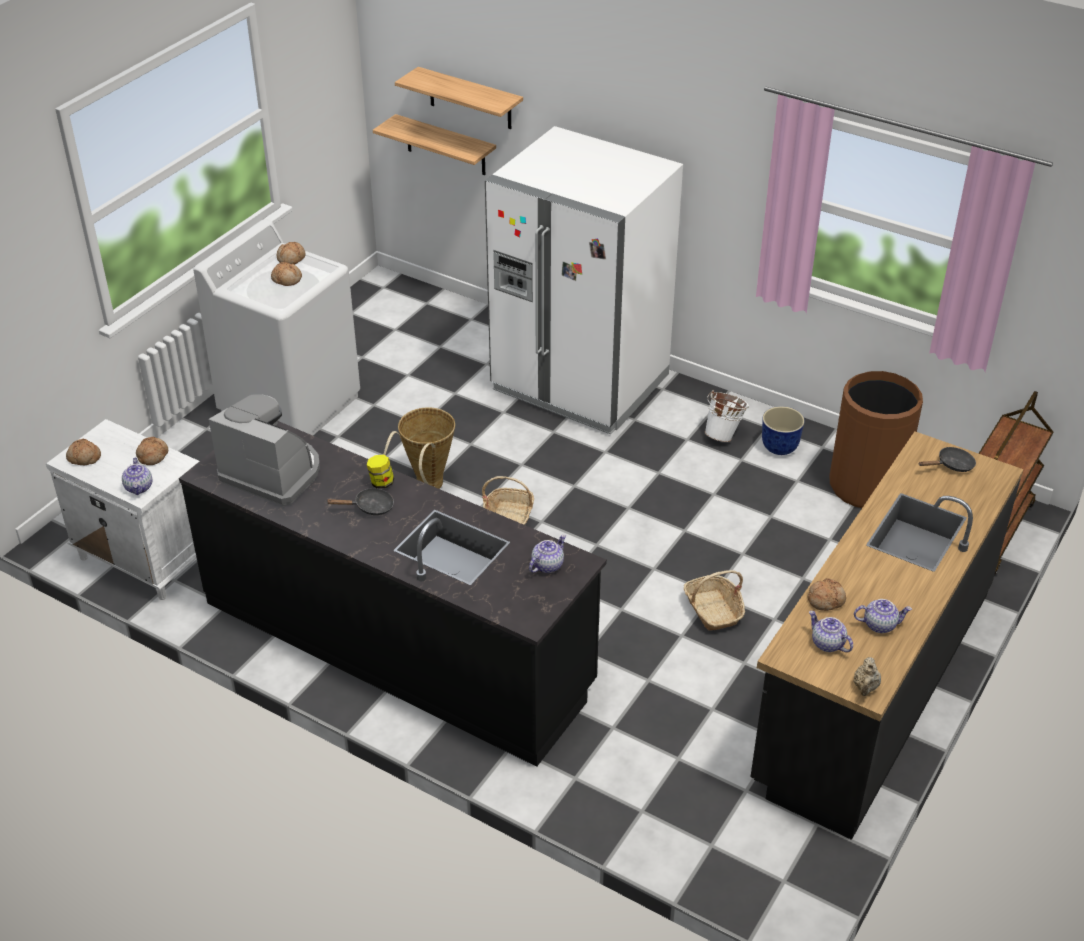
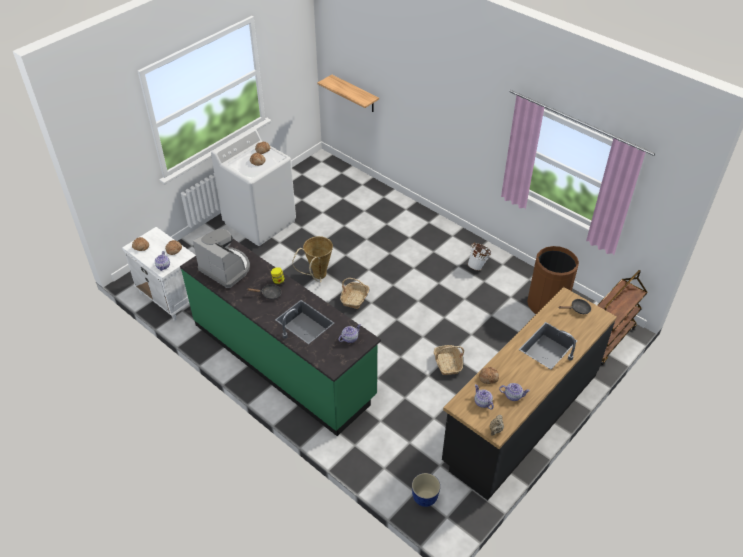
camera: 10 degrees right, 5 degrees up
black counter [179,421,607,767] -> green counter [180,239,381,436]
shelf [395,67,523,129] -> none
white fridge [485,126,683,435] -> none
planter [762,406,805,455] -> planter moved to [412,473,440,507]

